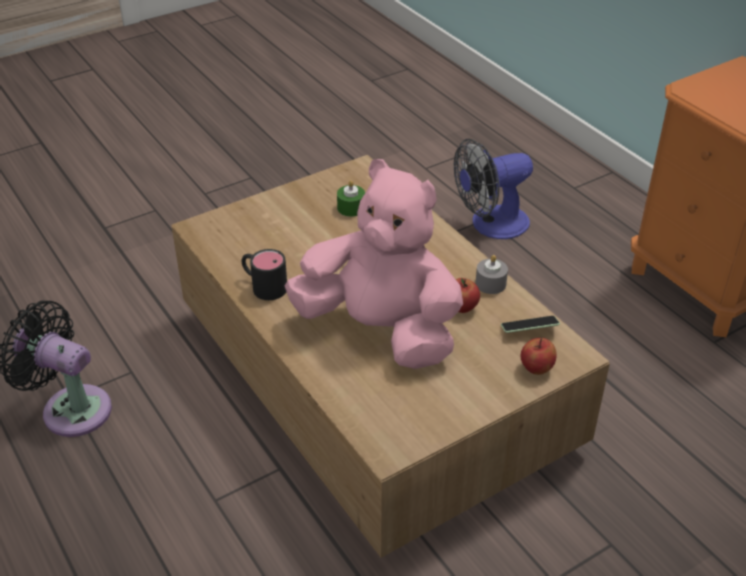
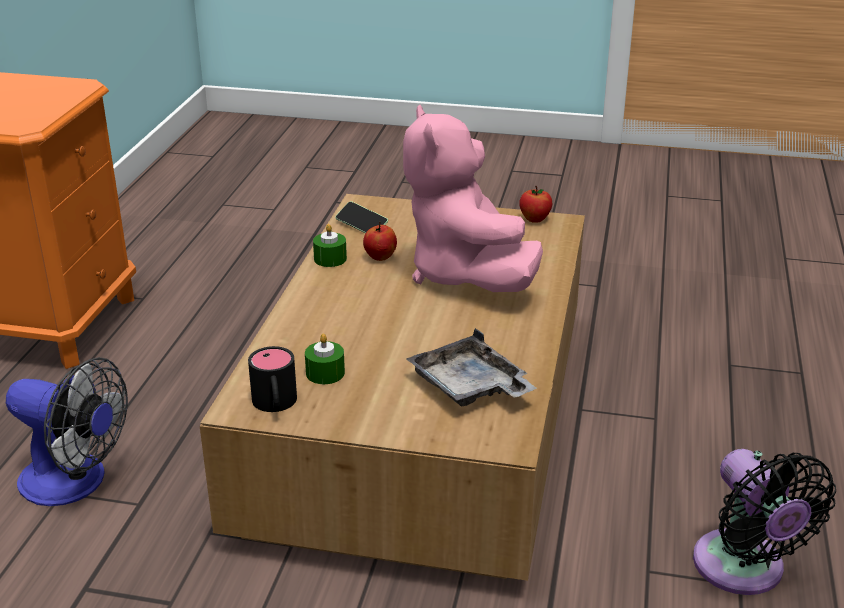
camera: 135 degrees left, 10 degrees down
black mug [242,249,287,300] -> black mug moved to [248,346,297,412]
grey candle [475,255,508,294] -> green candle [313,224,347,267]
apple [520,338,557,375] -> apple moved to [519,186,552,223]
none -> grey tray [406,328,536,407]

